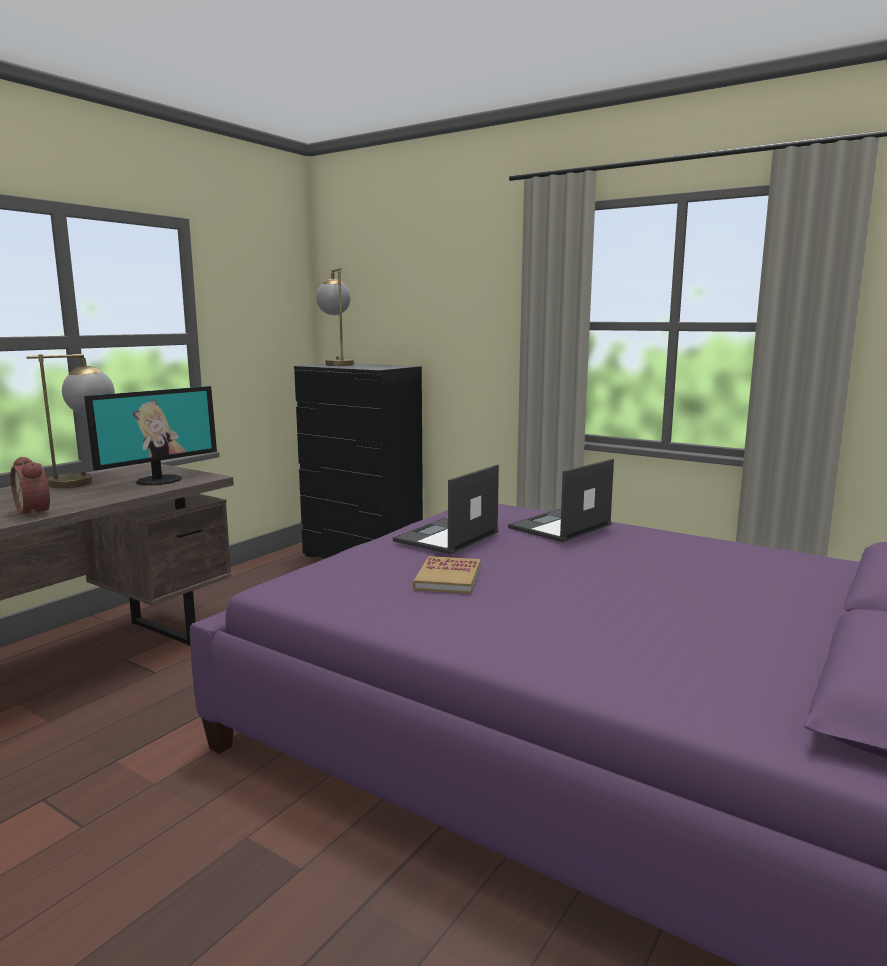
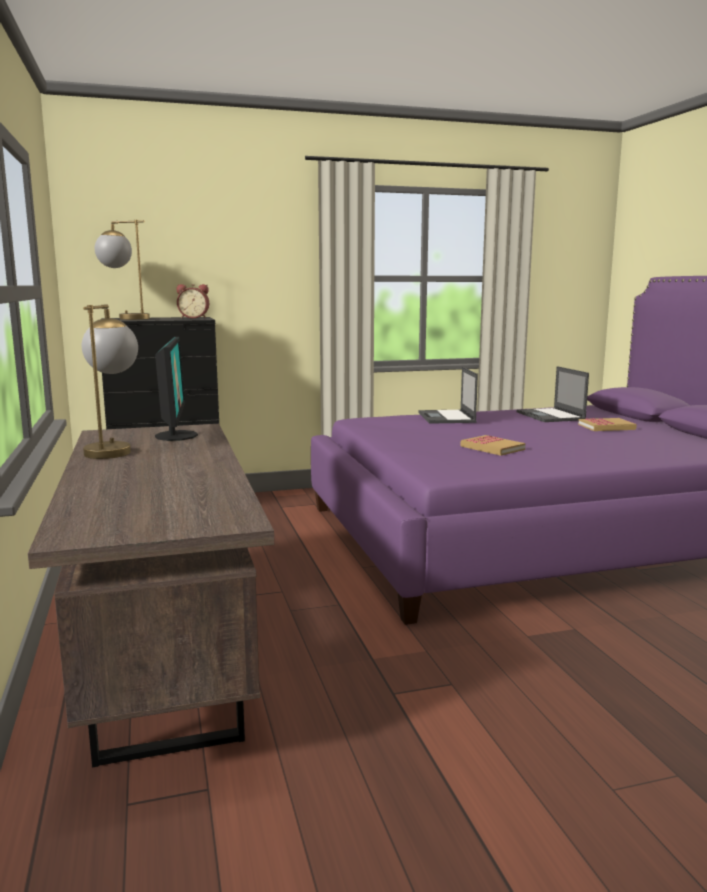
camera: 50 degrees left, 0 degrees up
alarm clock [10,457,50,517] -> alarm clock moved to [176,284,209,318]
laptop [393,464,499,554] -> laptop moved to [516,366,589,422]
none -> book [578,418,637,431]

